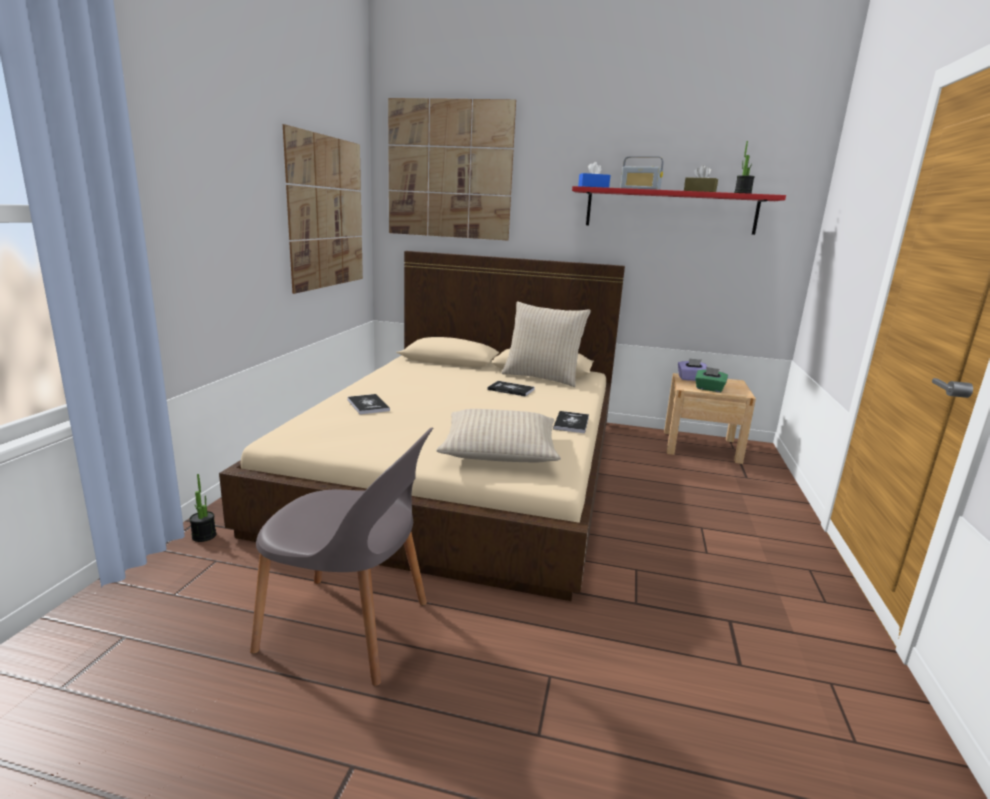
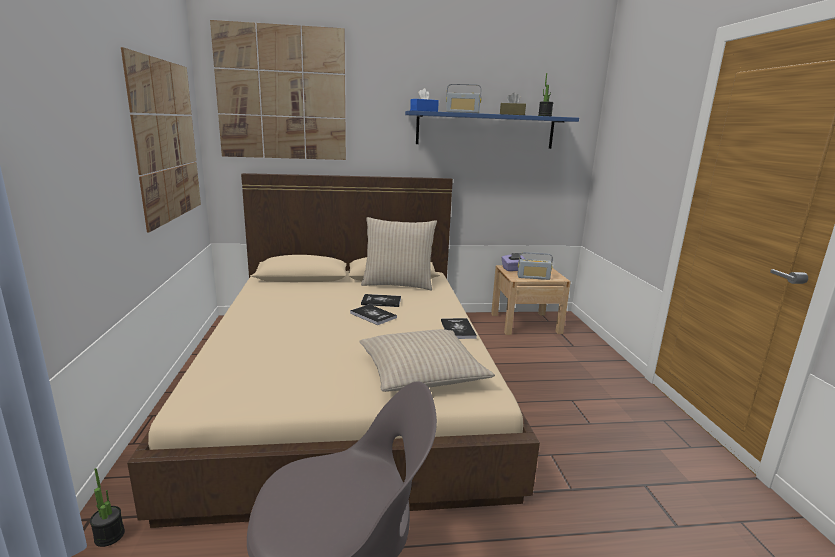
camera: 20 degrees left, 0 degrees up
book [348,394,390,414] -> book moved to [350,304,397,325]
red shelf [572,186,786,235] -> blue shelf [405,111,579,149]
green tissue box [695,367,728,392] -> radio [517,252,553,280]

